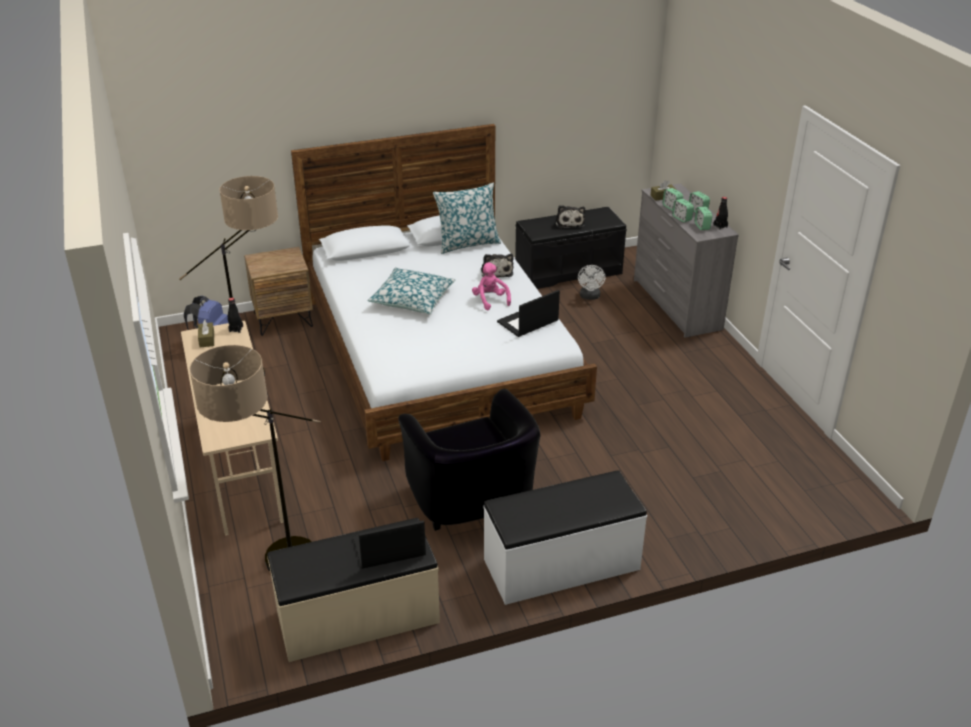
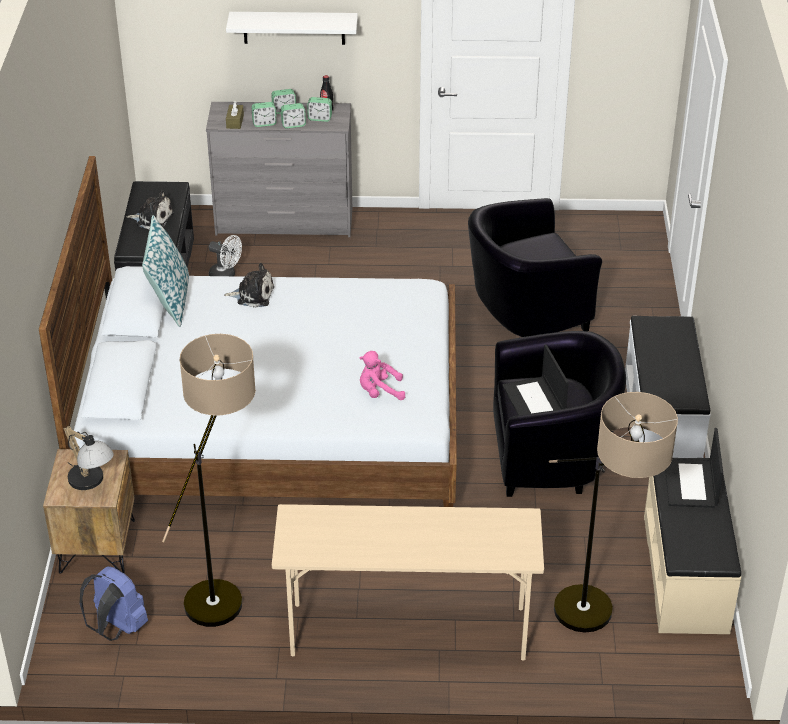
camera: 70 degrees left, 5 degrees up
brown tissue box [198,320,214,348] -> none
black bottle [228,298,243,333] -> none
pillow [368,267,455,314] -> none
pink plush toy [472,262,511,310] -> pink plush toy moved to [360,351,405,400]
laptop [497,290,560,337] -> laptop moved to [502,344,569,415]
none -> table lamp [63,426,114,490]
none -> white shelf [226,12,358,45]
none -> black armchair [468,198,602,337]

